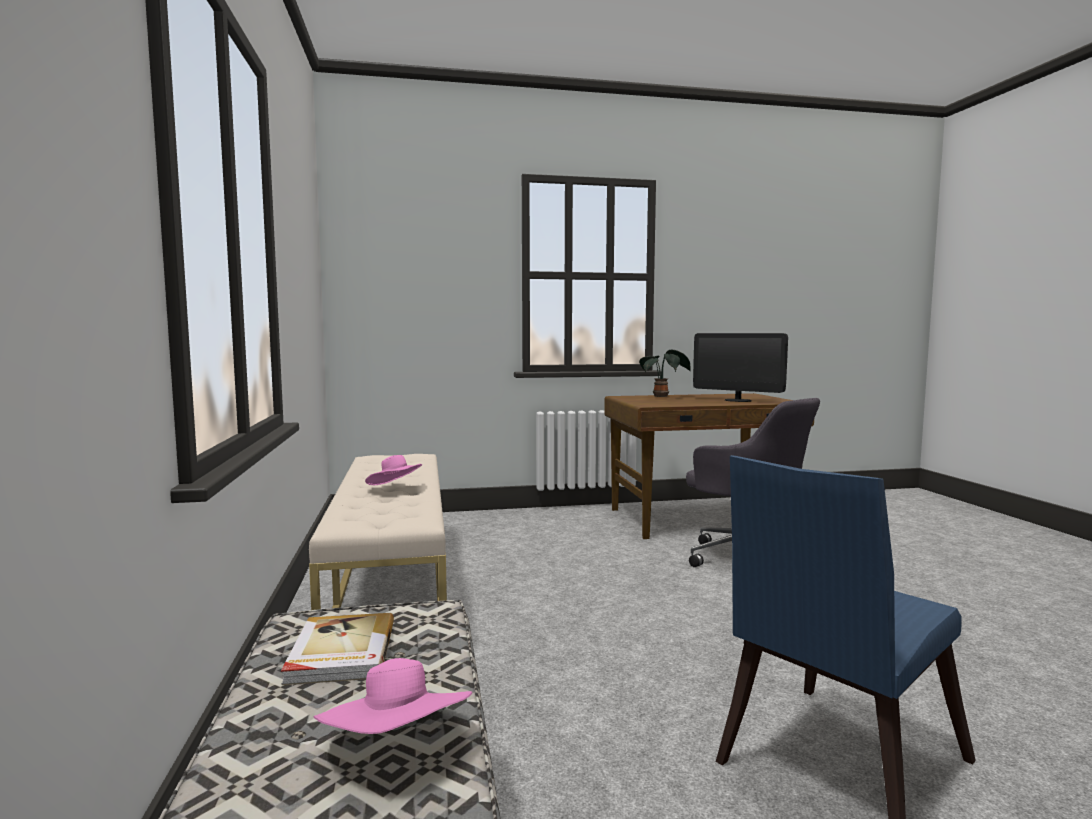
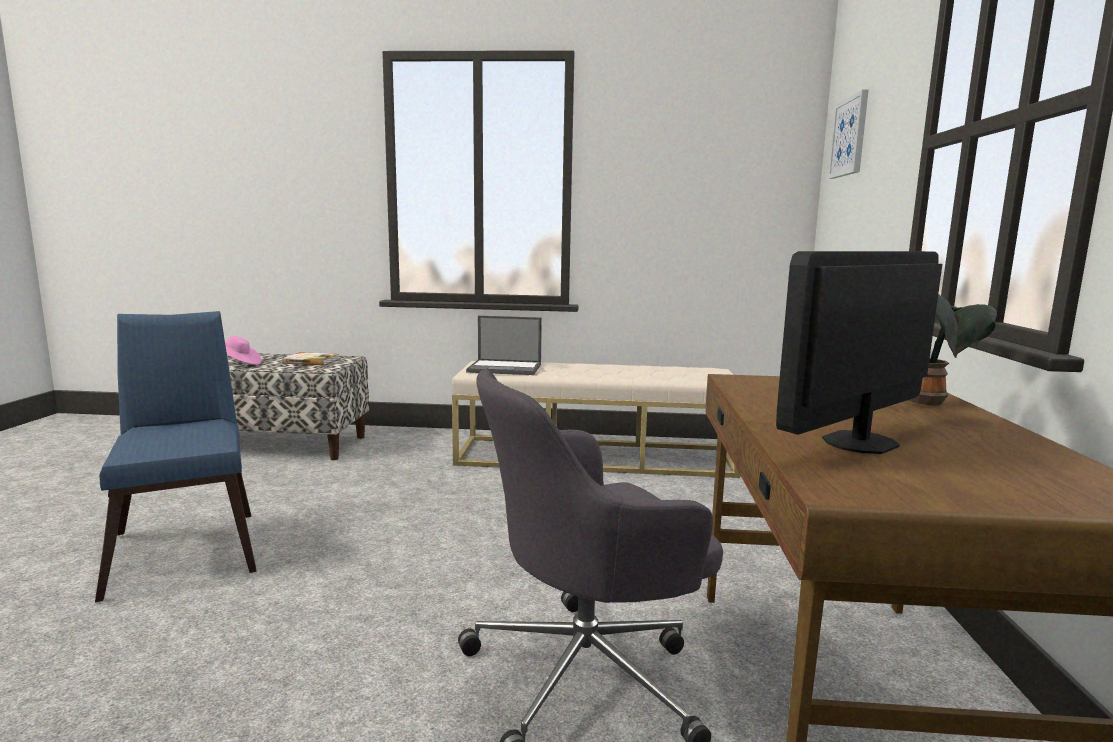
camera: 105 degrees right, 5 degrees up
pink hat [365,455,422,485] -> none
none -> laptop [466,316,542,375]
none -> picture [828,89,869,179]

